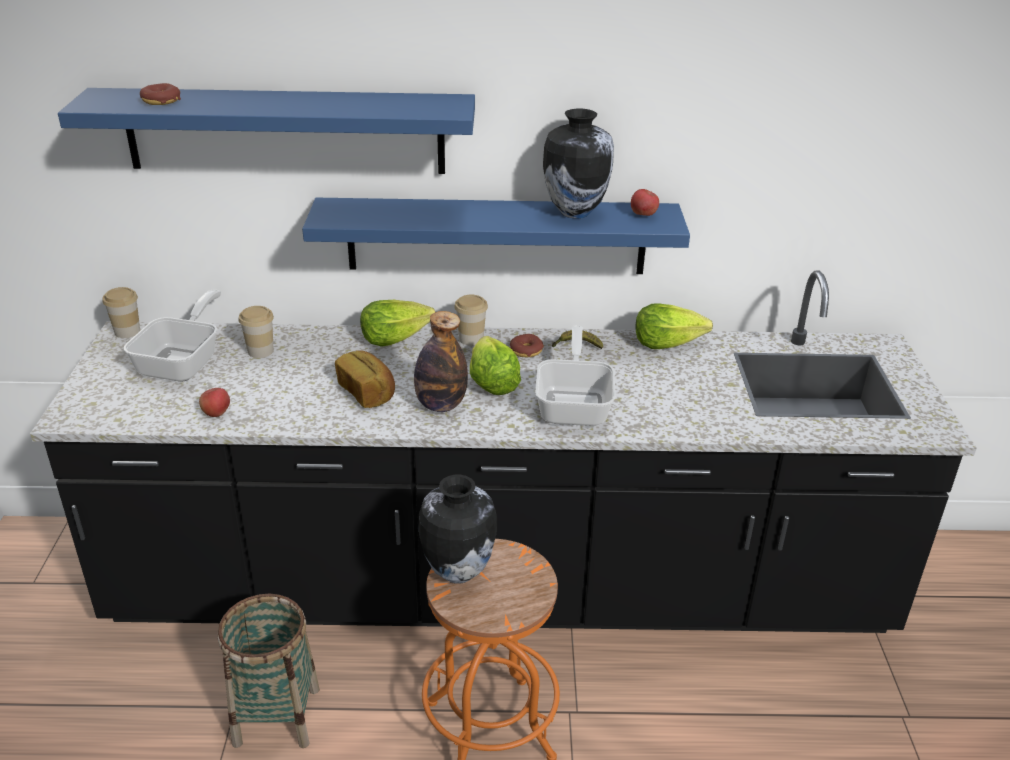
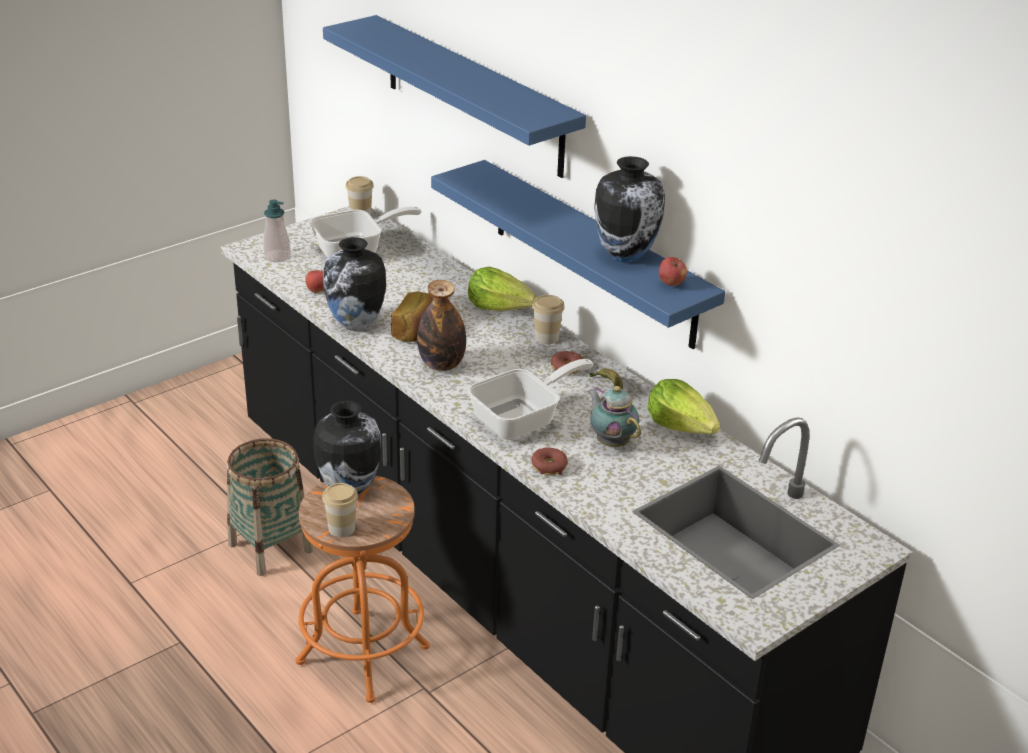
camera: 50 degrees right, 0 degrees up
donut [140,83,181,105] -> donut moved to [531,447,568,475]
cup [239,306,274,358] -> cup moved to [322,483,358,537]
lettuce [470,336,521,395] -> none
none -> soap dispenser [263,200,291,262]
none -> vase [323,237,386,331]
none -> teapot [588,386,641,447]

